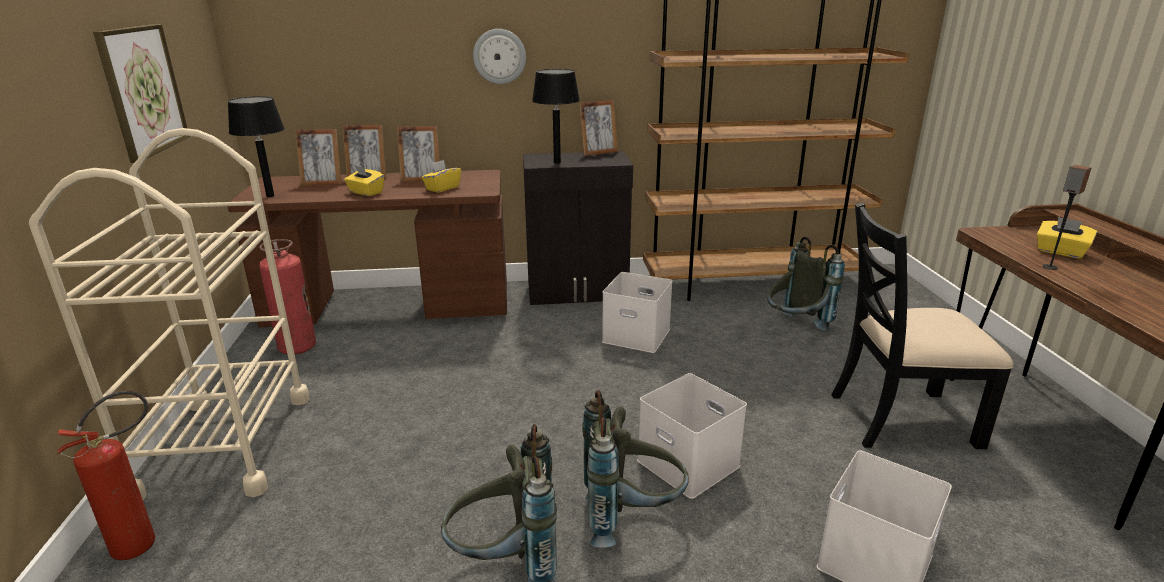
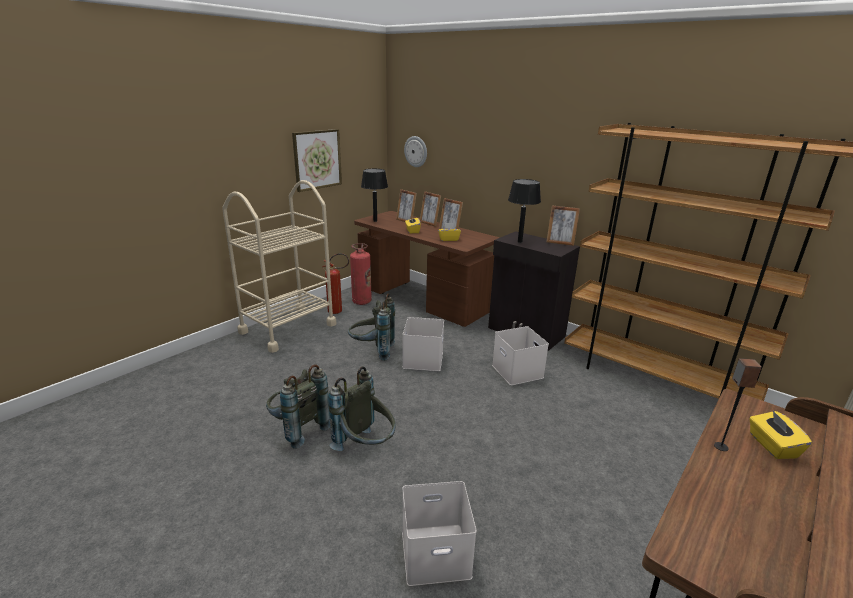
camera: 45 degrees right, 0 degrees up
fire extinguisher [57,391,155,560] -> fire extinguisher moved to [323,253,349,314]
wall clock [473,29,526,84] -> wall clock moved to [404,136,427,167]
white storage box [637,373,747,499] -> white storage box moved to [403,317,444,371]
grey backpack [767,237,845,331] -> grey backpack moved to [348,294,395,361]
black chair [831,202,1013,449] -> none

